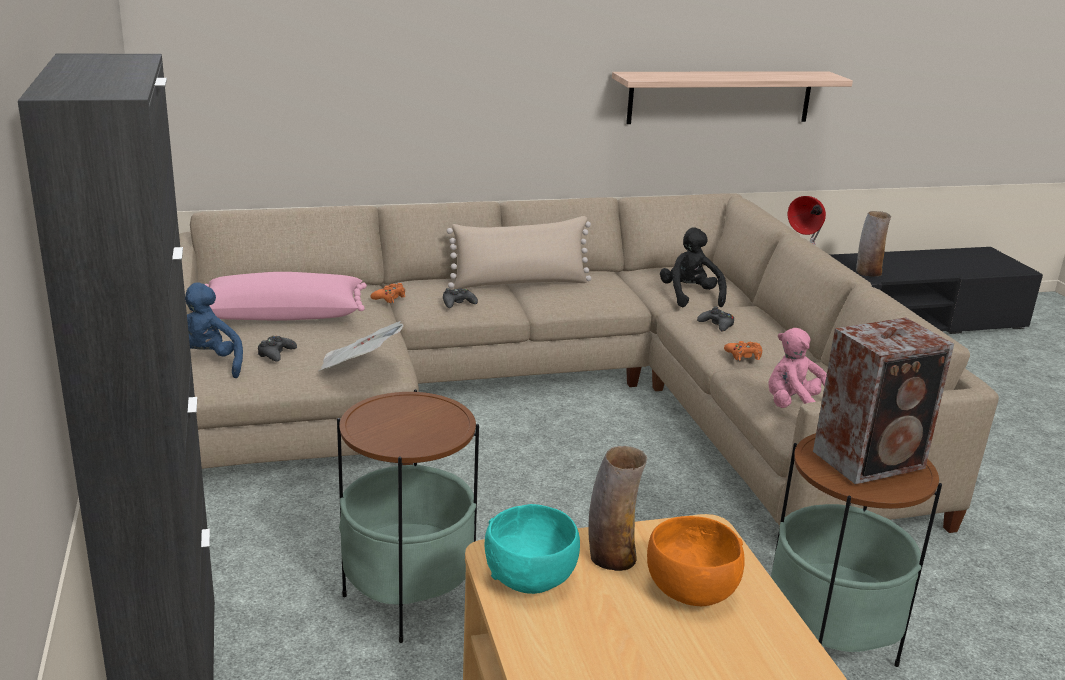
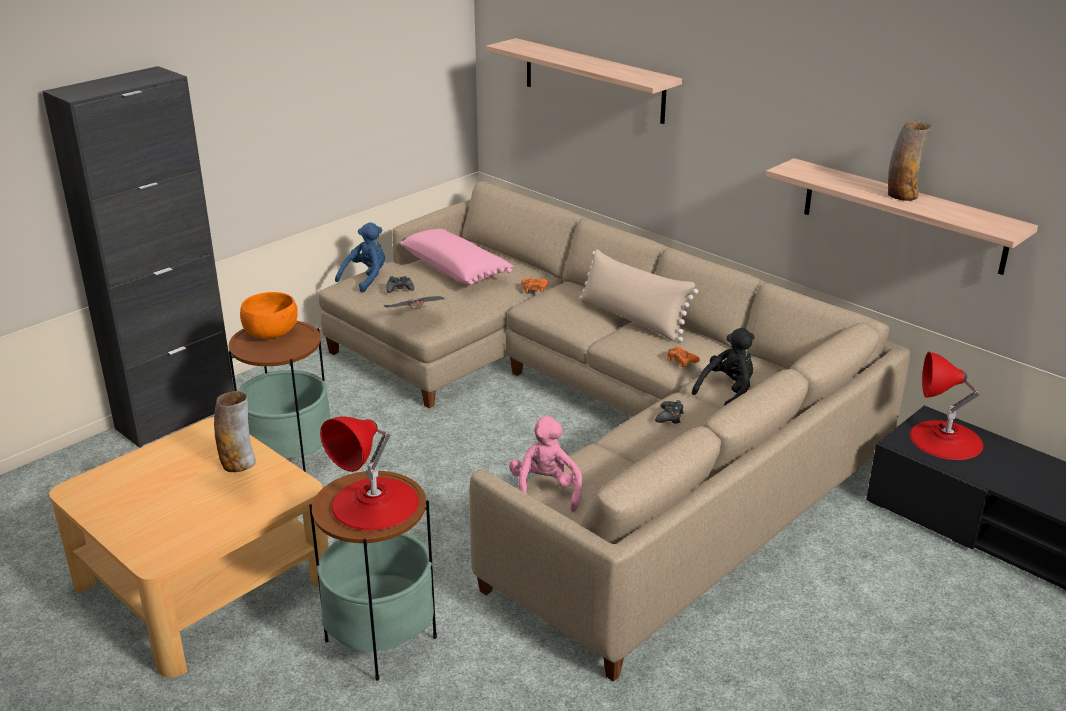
camera: 60 degrees right, 5 degrees up
black game controller [443,288,478,308] -> none
turquoise bowl [485,504,580,594] -> none
orange bowl [647,516,745,606] -> orange bowl moved to [240,292,298,338]
orange game controller [724,341,762,361] -> orange game controller moved to [667,346,700,367]
speaker [813,317,954,484] -> red table lamp [320,417,419,531]
vase [856,211,891,277] -> vase moved to [888,121,932,201]
none -> shelf [486,38,682,124]

